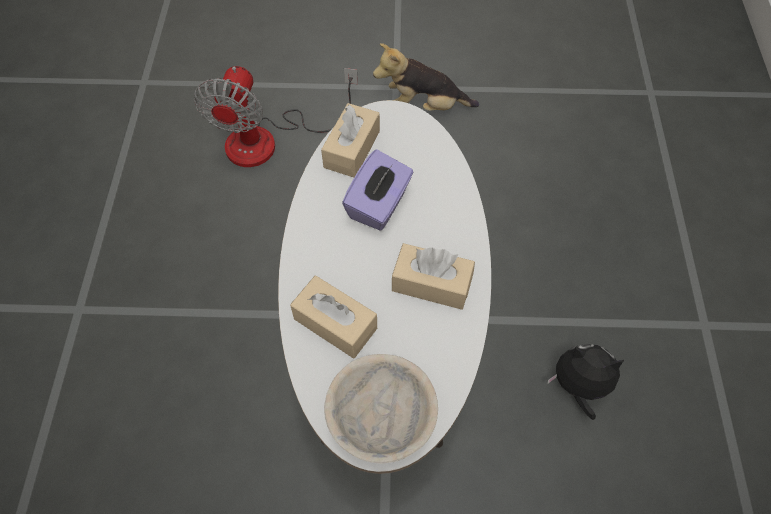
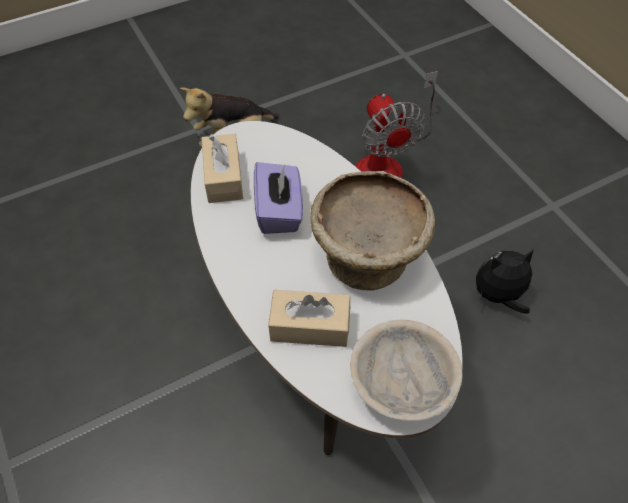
camera: 30 degrees left, 5 degrees down
fan [194,66,358,167] -> fan moved to [356,71,438,178]
beige tissue box [392,243,475,310] -> beige bowl [310,171,435,291]

